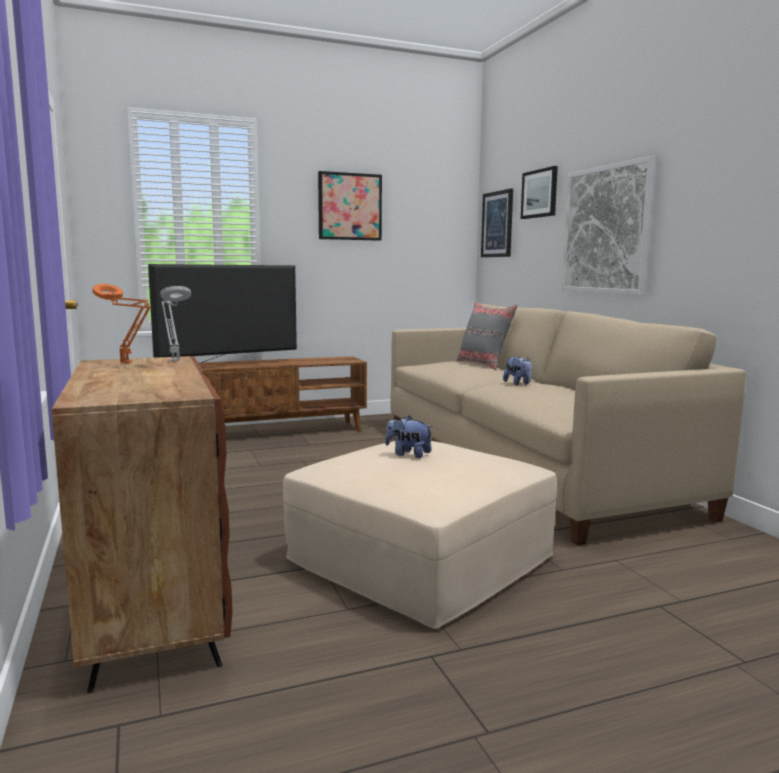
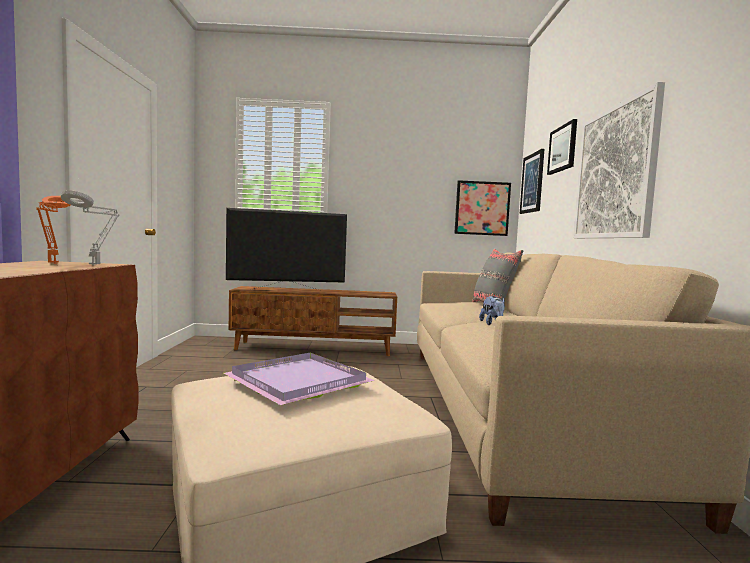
camera: 20 degrees right, 5 degrees down
picture [318,171,382,241] -> picture moved to [454,180,511,236]
plush toy [385,415,433,458] -> purple tray [223,352,375,405]

